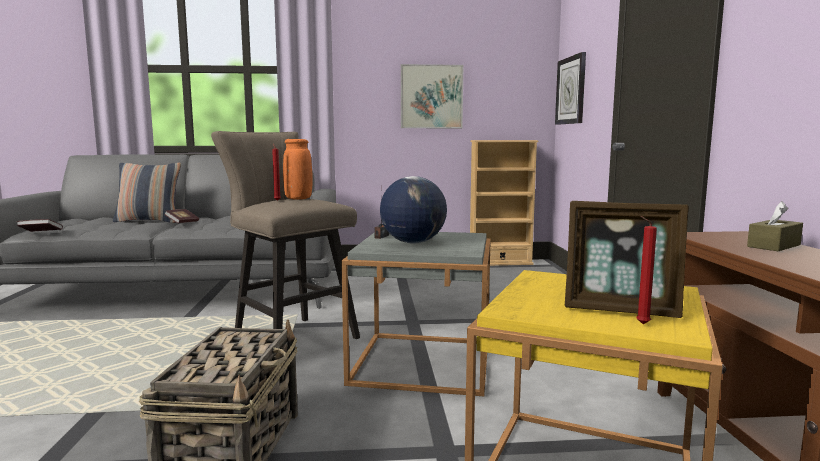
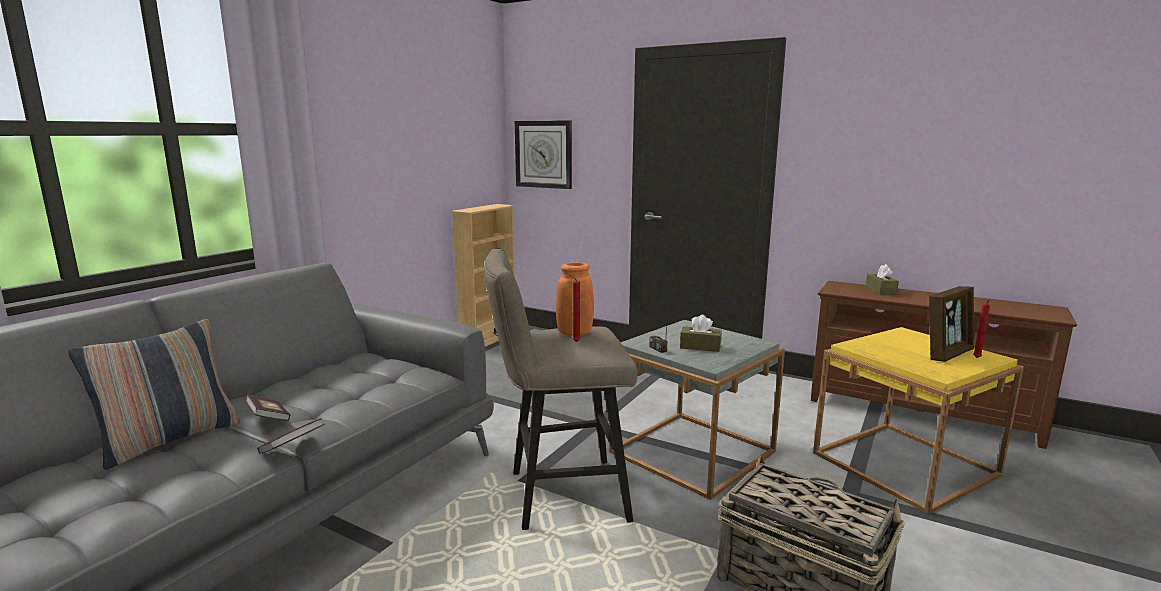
camera: 55 degrees left, 5 degrees up
book [17,219,63,232] -> book moved to [257,418,325,454]
globe [380,176,447,243] -> brown tissue box [680,315,722,352]
picture [401,64,463,128] -> none

